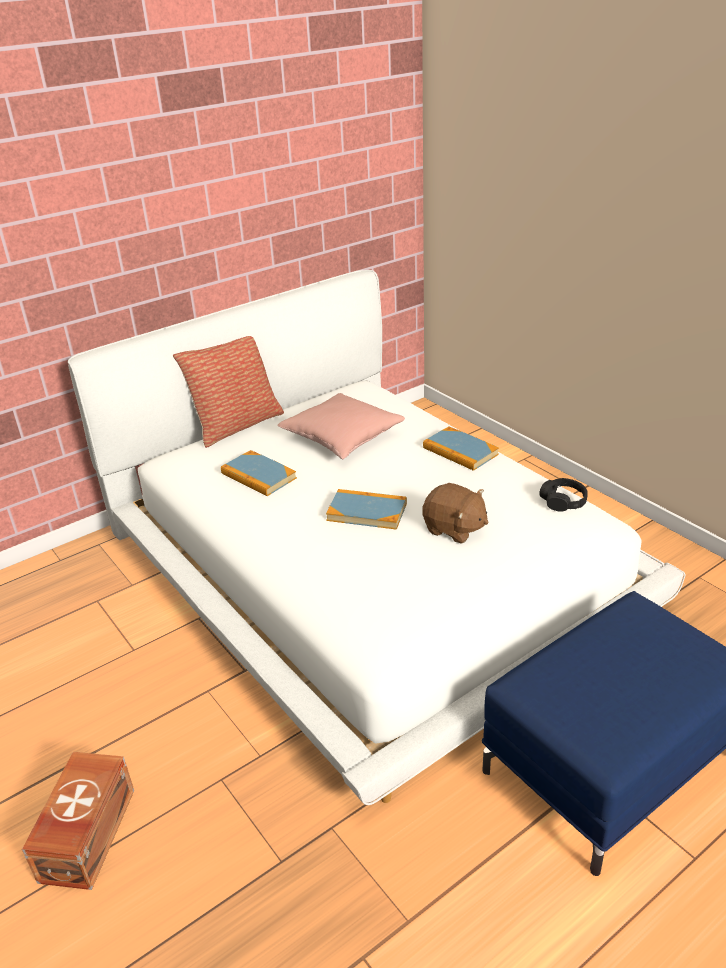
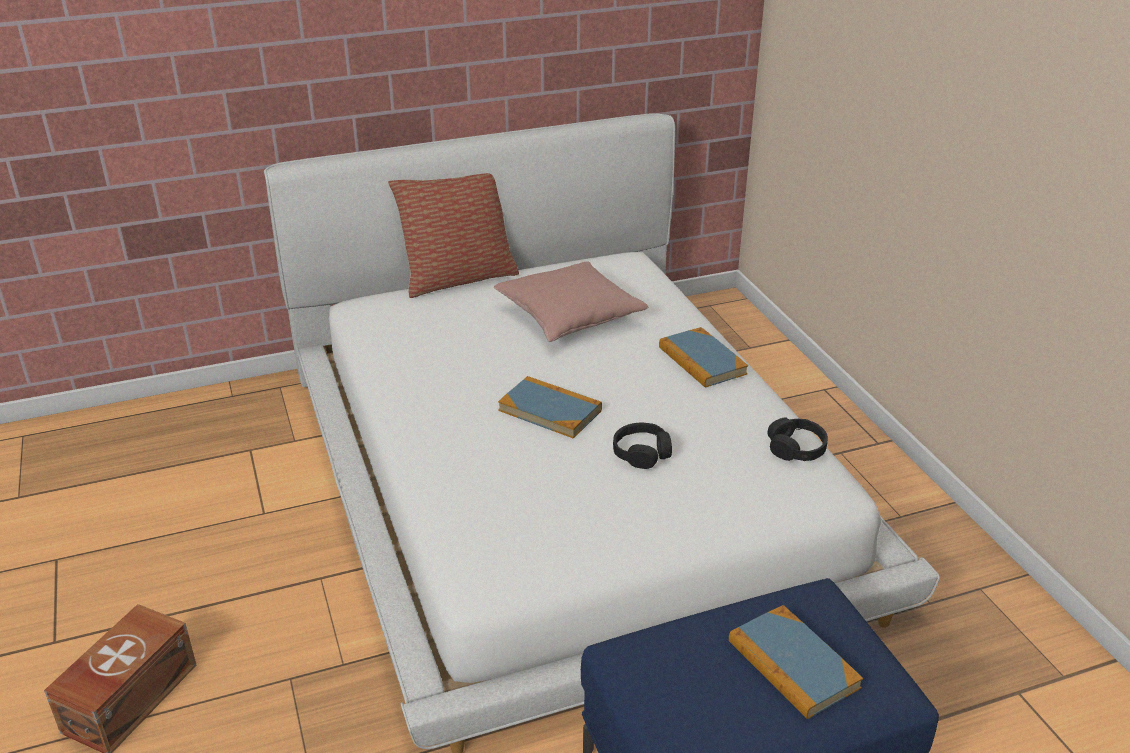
camera: 15 degrees right, 0 degrees up
book [221,450,297,496] -> book moved to [729,605,863,719]
brown plush toy [422,483,488,544] -> black headphones [613,423,672,469]

